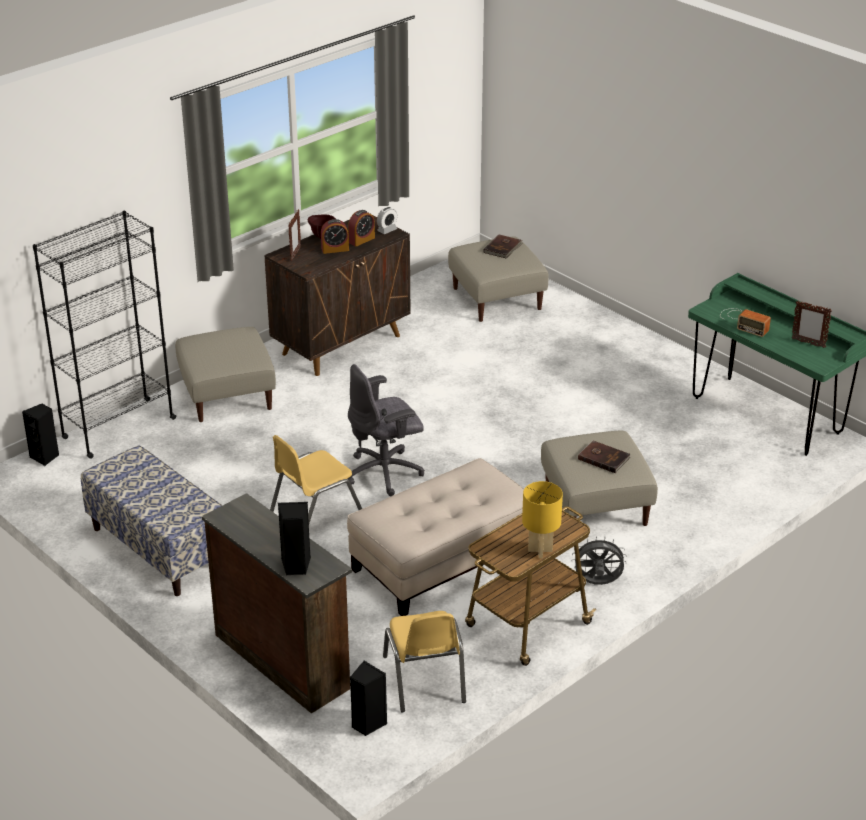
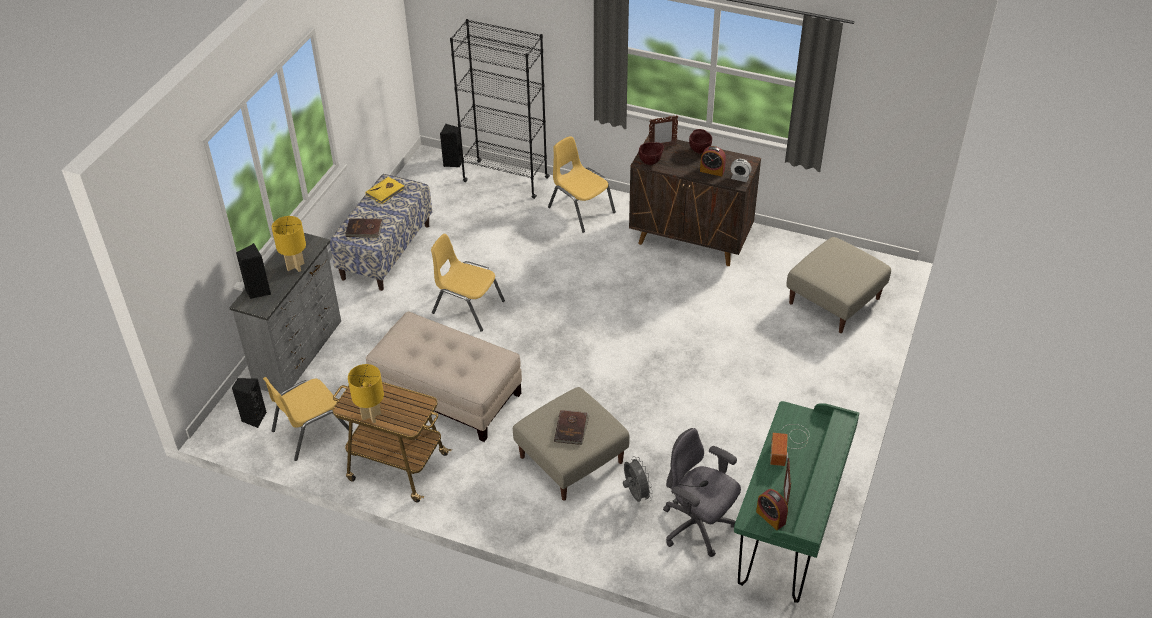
camera: 65 degrees right, 10 degrees up
beige ottoman [175,327,276,422] -> yellow chair [548,136,616,233]
brown dresser [202,493,352,714] -> grey dresser [229,233,341,393]
alarm clock [321,219,349,254] -> alarm clock moved to [756,489,788,530]
grey office chair [348,364,425,496] -> grey office chair moved to [663,428,741,557]
brown book [483,234,523,258] -> brown book moved to [345,218,383,238]
grey fan [572,536,627,585] -> grey fan moved to [623,456,653,502]
none -> yellow table lamp [272,216,306,272]
none -> yellow book [365,177,406,204]
none -> brown bowl [639,142,664,165]

